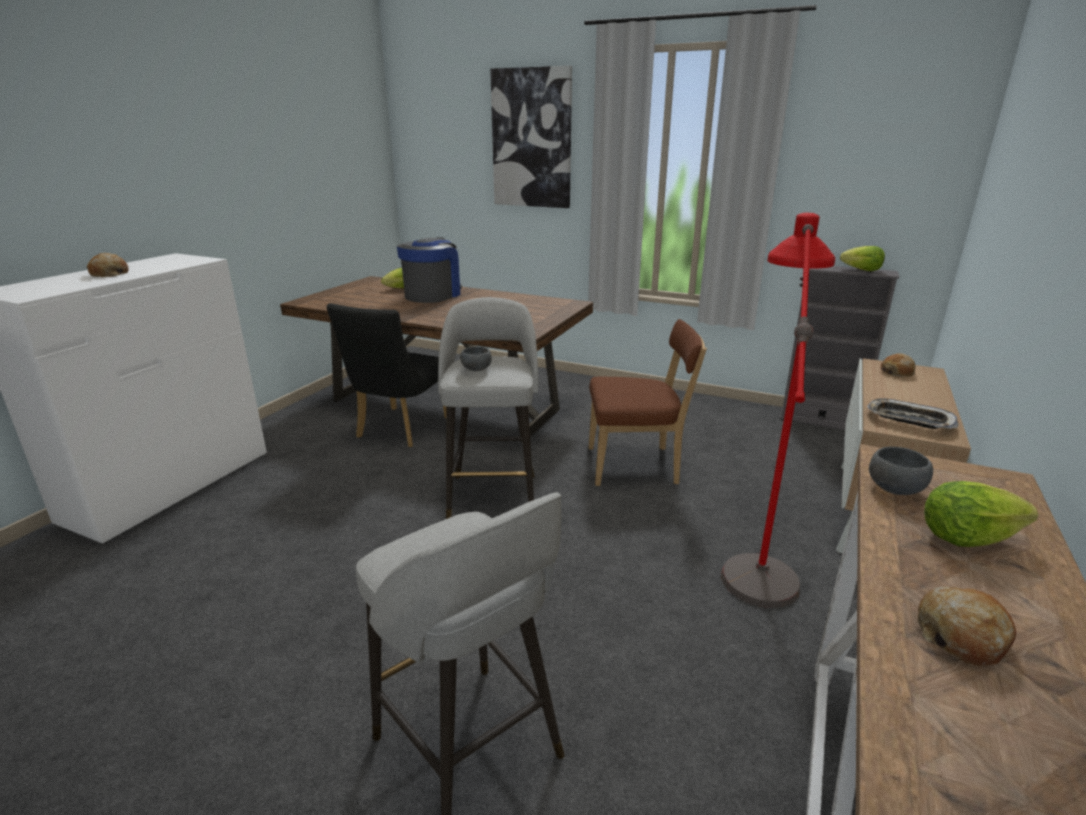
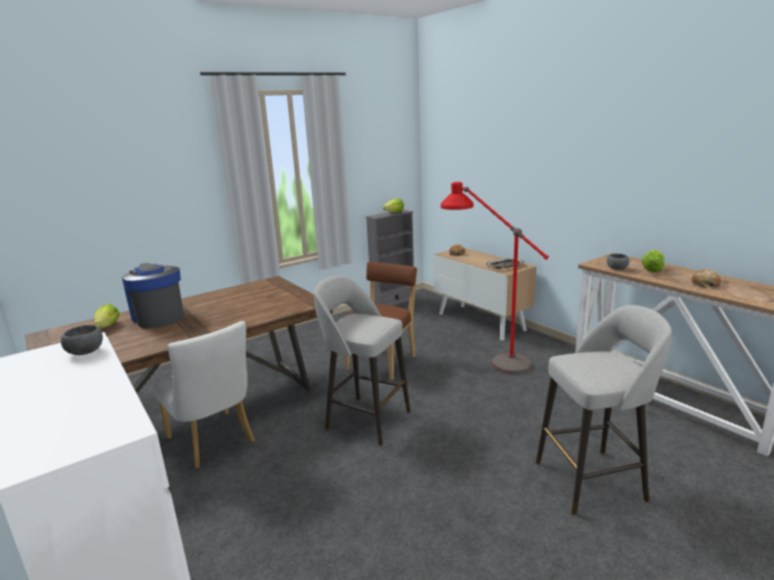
camera: 60 degrees left, 5 degrees down
bread [87,253,128,277] -> none
black chair [327,303,446,447] -> white chair [153,321,255,468]
grey bowl [460,347,492,371] -> grey bowl moved to [61,325,103,355]
picture [490,66,572,208] -> none

